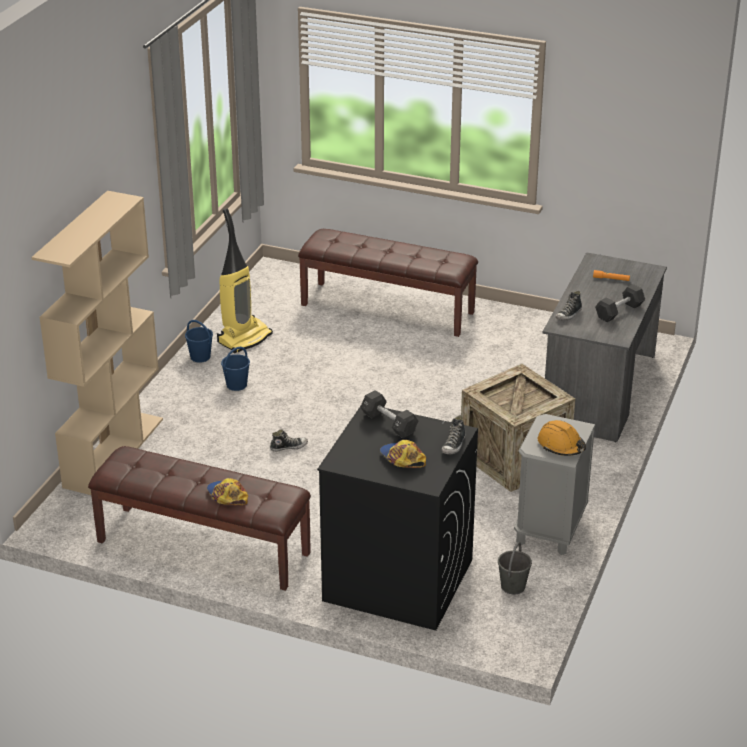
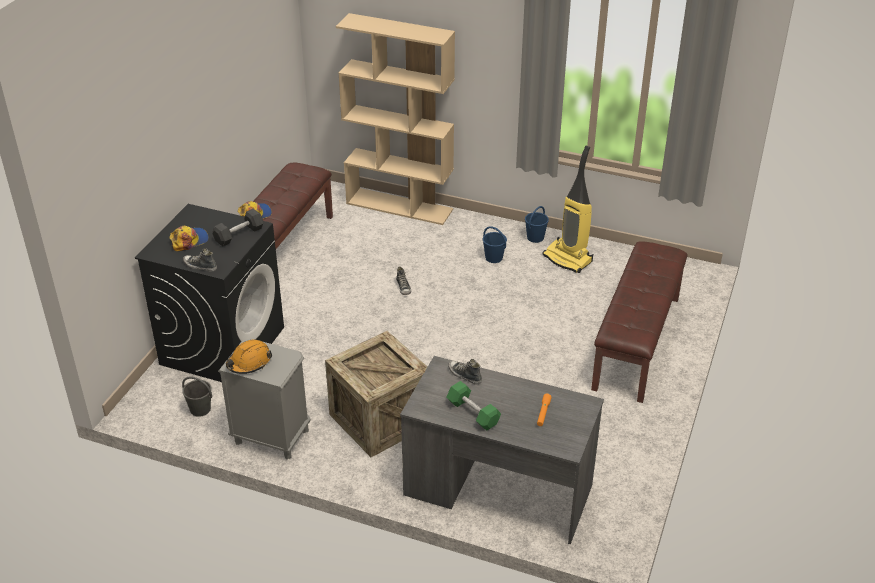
camera: 90 degrees right, 5 degrees up
black dumbbell [595,284,645,322] -> green dumbbell [446,381,501,431]

